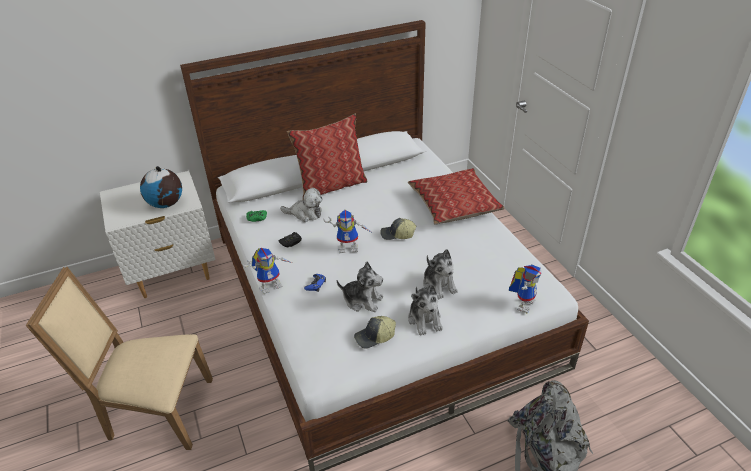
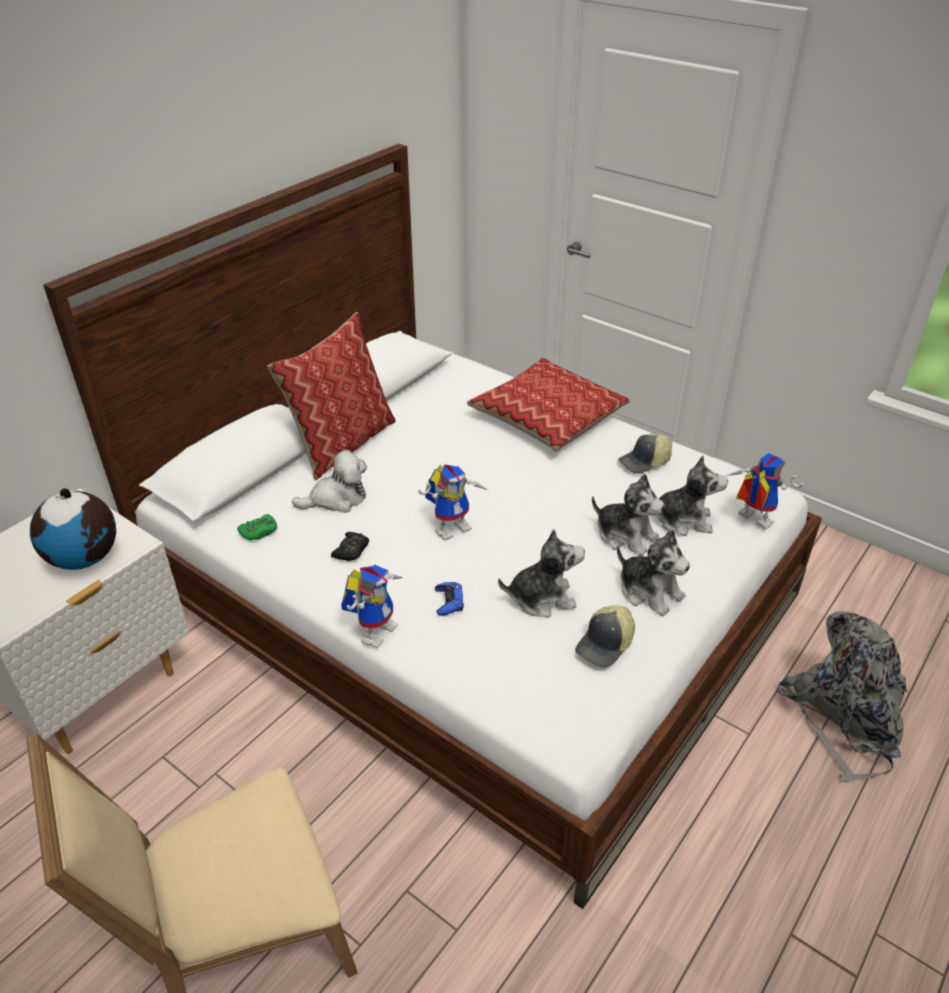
camera: 30 degrees left, 0 degrees up
cap [380,218,416,240] -> cap moved to [618,434,672,474]
toy robot [509,264,542,313] -> toy robot turned 45 degrees counterclockwise [726,453,803,529]
none -> plush toy [656,456,728,536]

